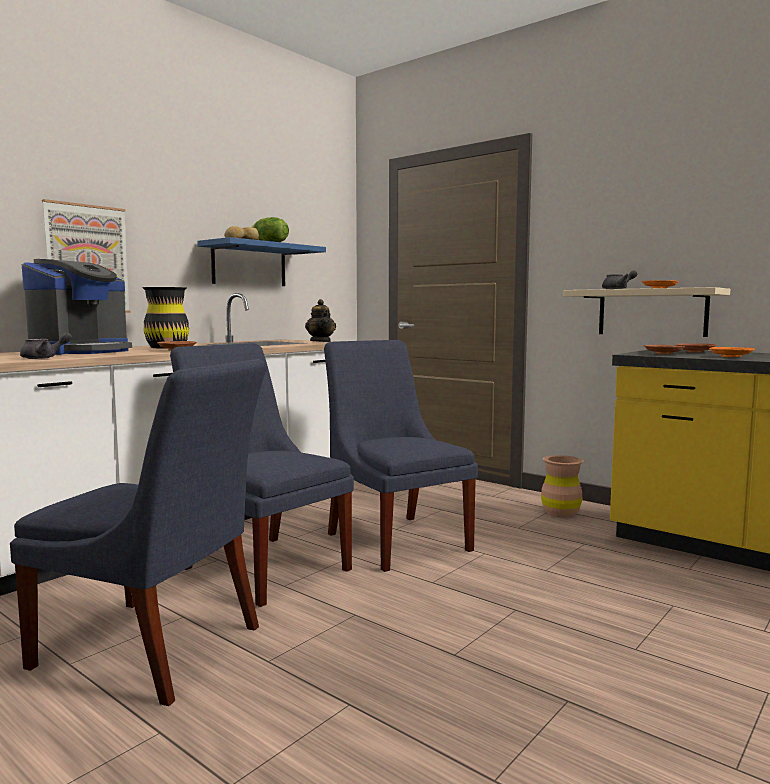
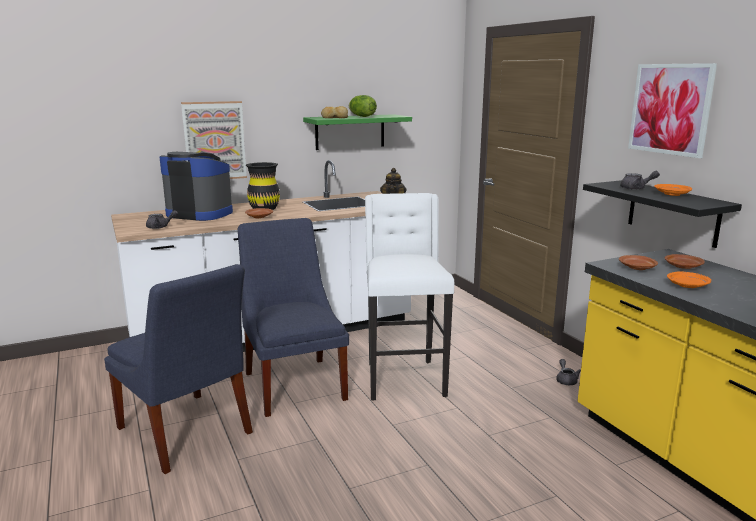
camera: 25 degrees right, 10 degrees up
coffee machine [22,259,132,355] -> coffee machine turned 120 degrees counterclockwise [159,152,233,221]
blue shelf [197,237,326,286] -> green shelf [303,114,412,150]
blue chair [324,340,478,572] -> white stool [365,193,454,401]
brown vase [541,455,583,518] -> grey teapot [556,359,581,385]
beige shelf [563,287,730,337] -> black shelf [583,180,742,248]
none -> picture [628,63,717,158]

